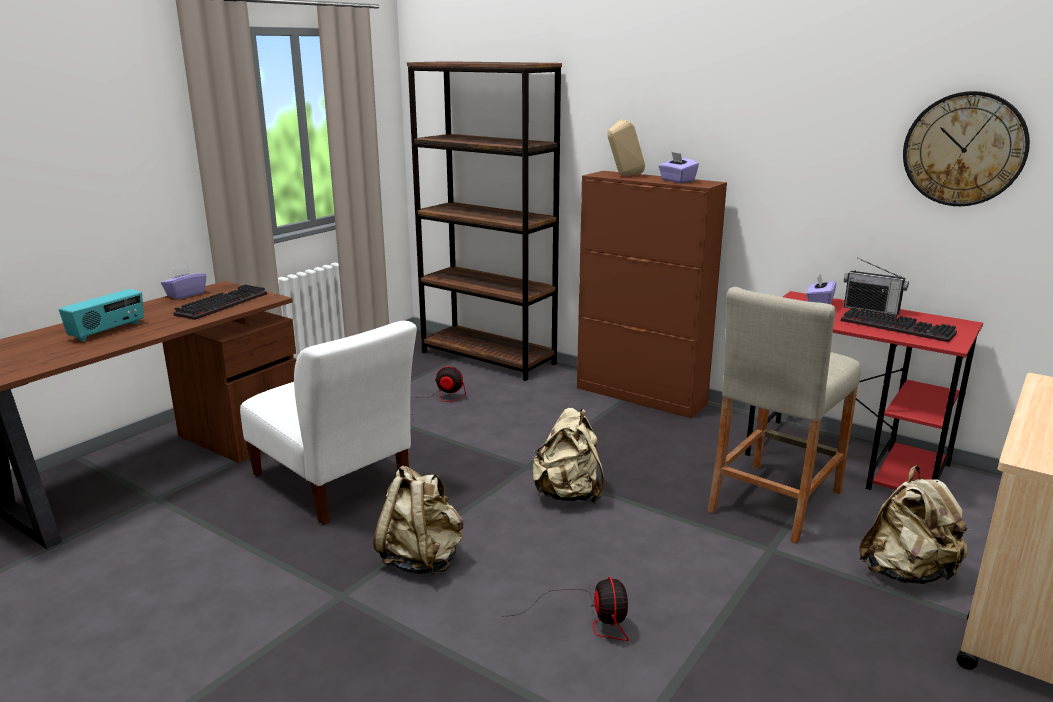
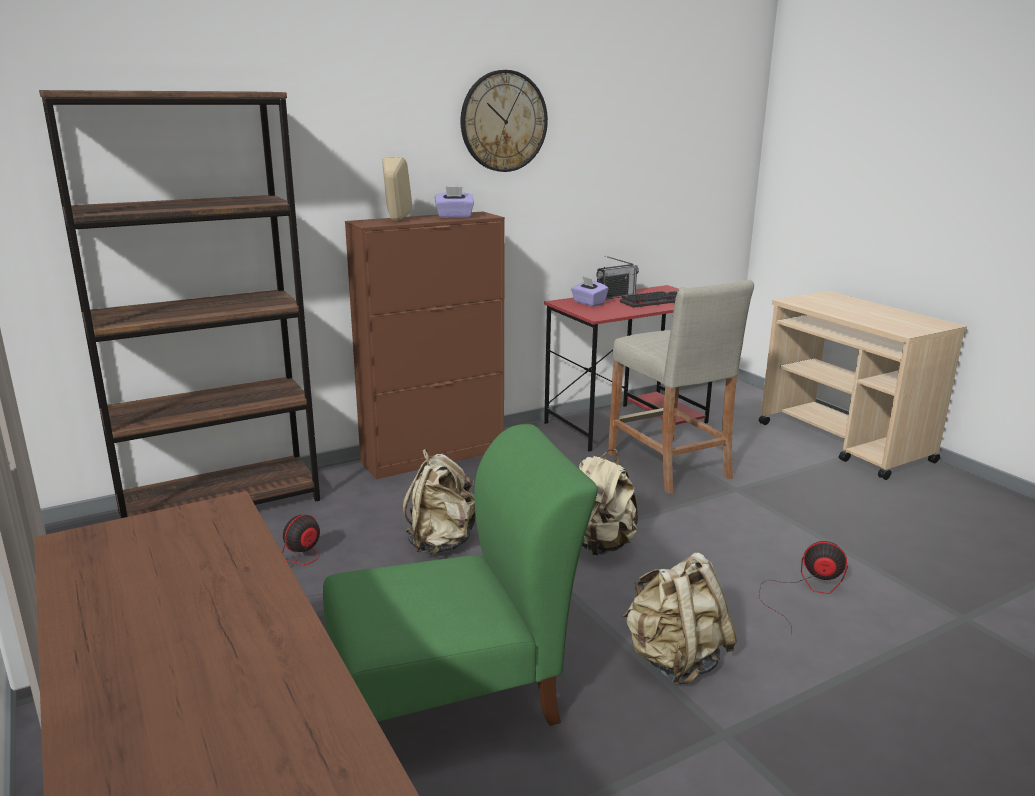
camera: 65 degrees left, 0 degrees up
radio [59,289,144,342] -> none
purple tissue box [161,264,206,299] -> none
keyboard [173,284,267,320] -> none
white chair [240,321,417,525] -> green chair [323,424,598,726]
beige backpack [859,466,970,584] -> beige backpack moved to [403,449,476,555]
wall clock [903,91,1030,206] -> wall clock moved to [461,70,548,172]

